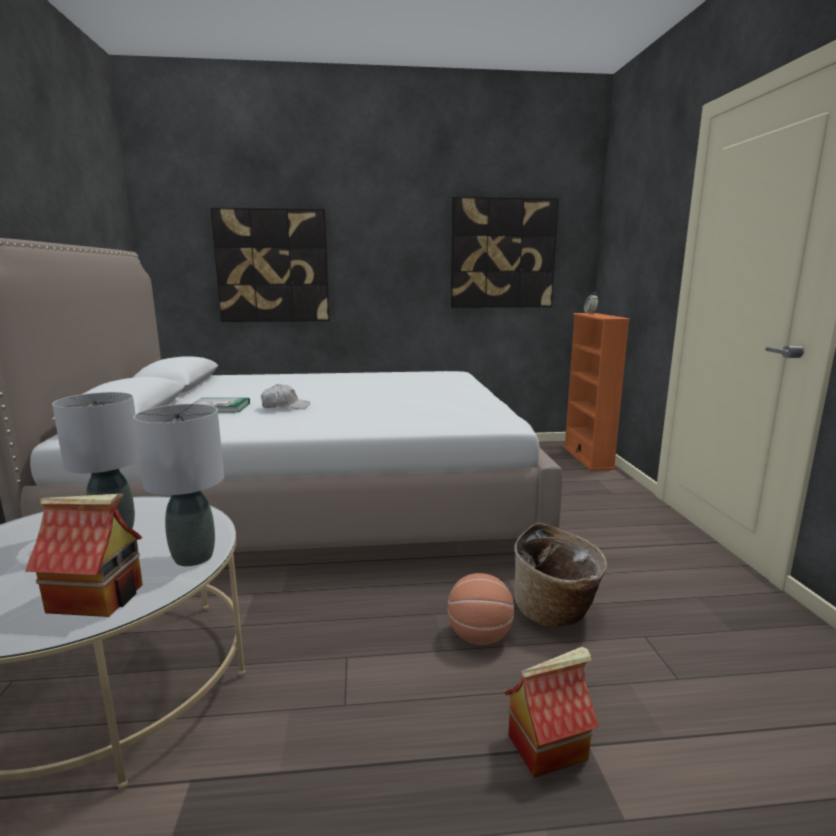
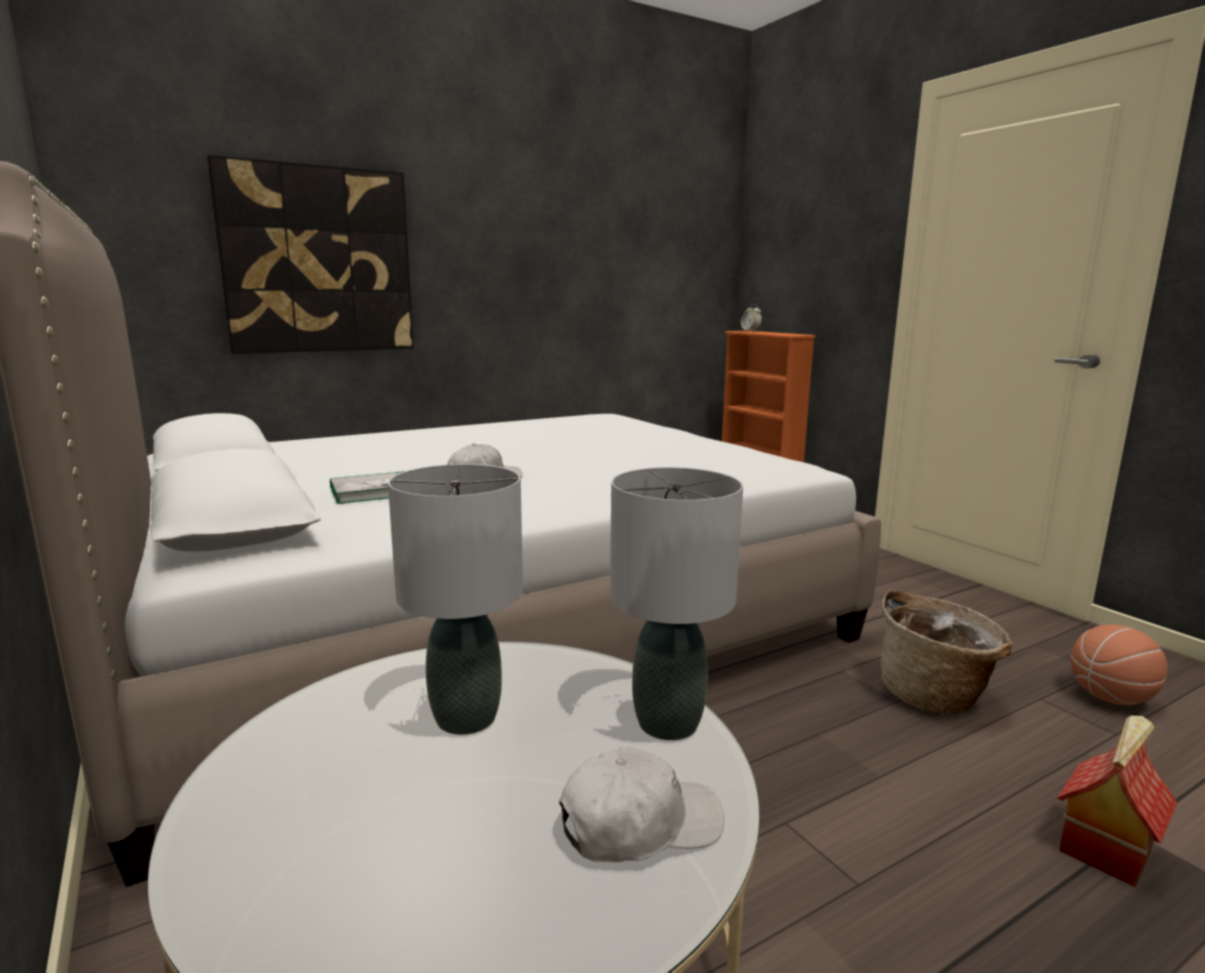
camera: 25 degrees left, 0 degrees up
toy house [25,494,143,617] -> white cap [559,745,724,862]
basketball [448,573,514,645] -> basketball moved to [1070,624,1168,705]
picture [451,197,559,308] -> none

